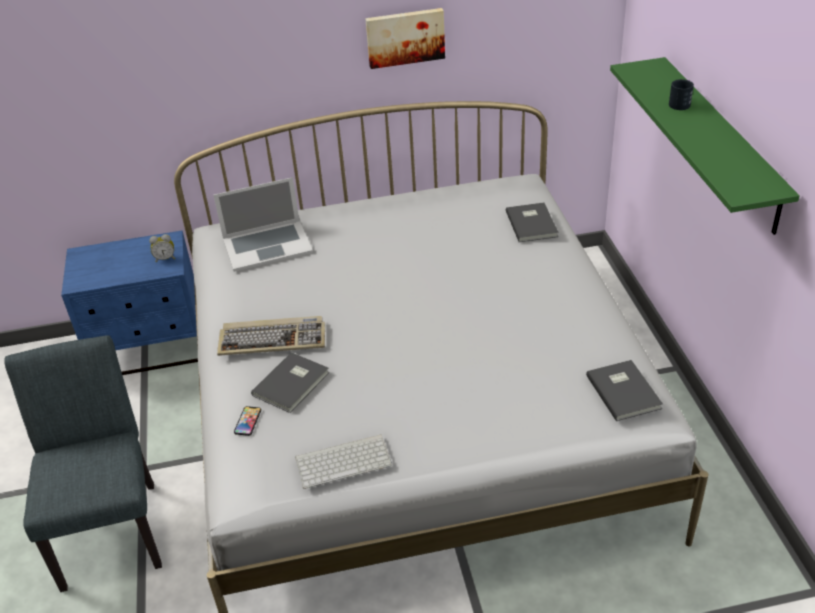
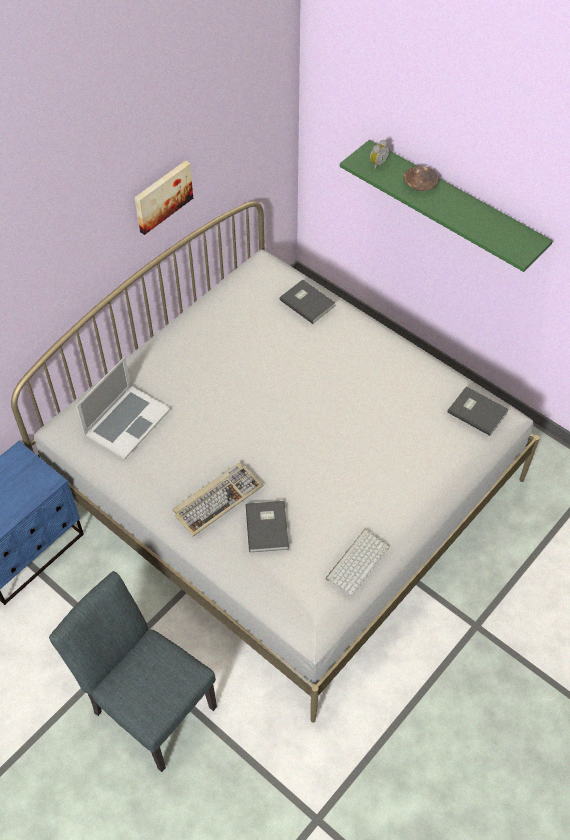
camera: 40 degrees left, 15 degrees up
alarm clock [149,234,175,262] -> alarm clock moved to [370,140,389,170]
phone [234,406,261,436] -> none
black mug [669,79,694,110] -> brown bowl [403,166,439,191]

